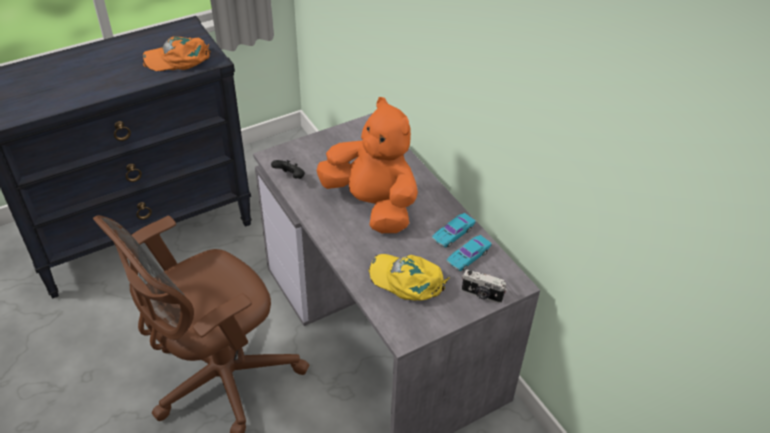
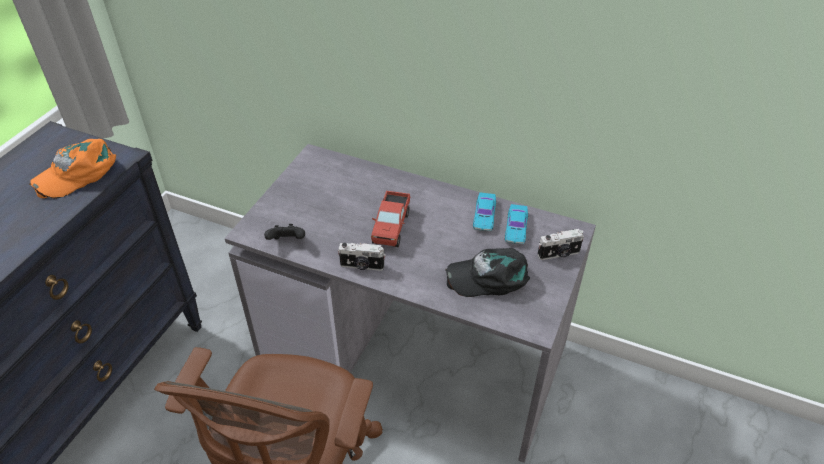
camera: 35 degrees left, 0 degrees up
orange plush toy [317,97,418,233] -> toy truck [371,191,410,247]
yellow cap [369,254,450,301] -> black cap [445,248,530,297]
none -> camera [338,243,386,271]

